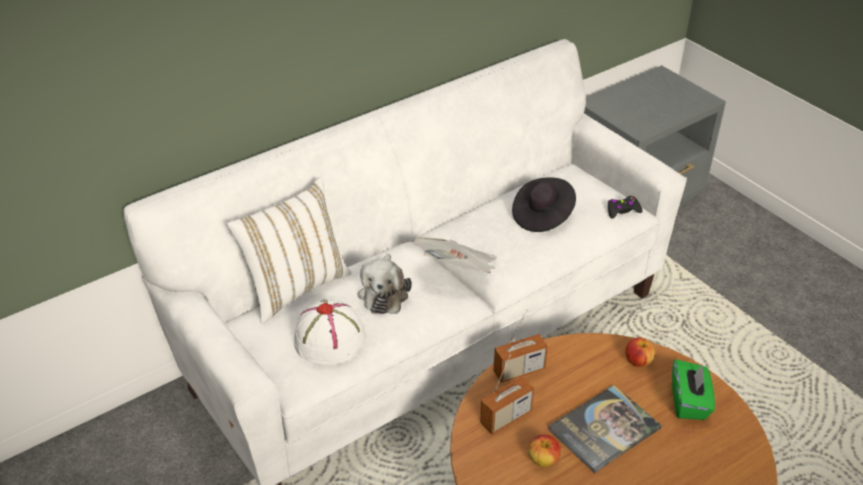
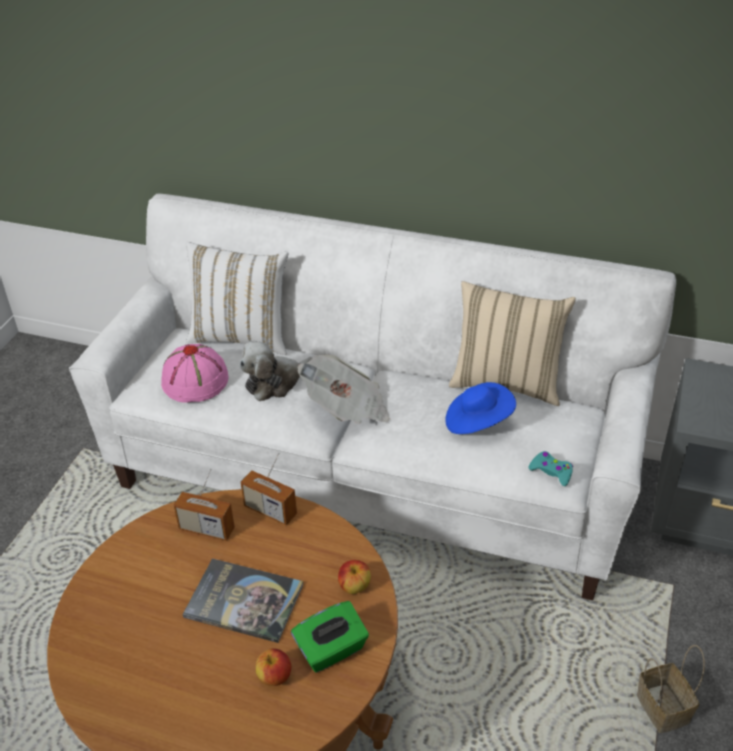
camera: 55 degrees right, 0 degrees up
white hat [294,300,366,364] -> pink hat [161,344,228,403]
black hat [512,177,576,232] -> blue hat [445,382,516,434]
apple [528,435,561,467] -> apple moved to [256,648,291,686]
black game controller [608,196,642,219] -> turquoise game controller [529,451,573,486]
none -> beige pillow [449,281,576,406]
none -> basket [637,645,705,733]

